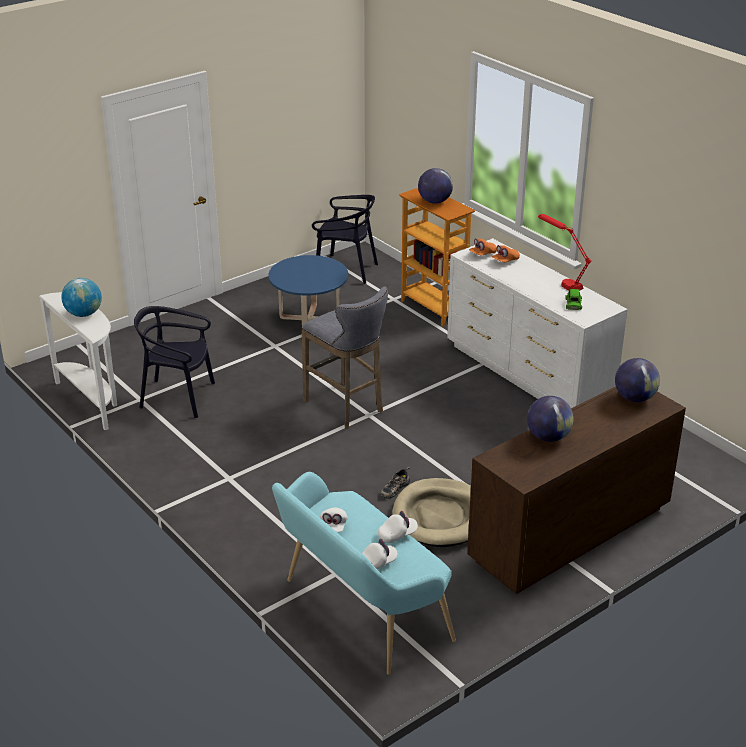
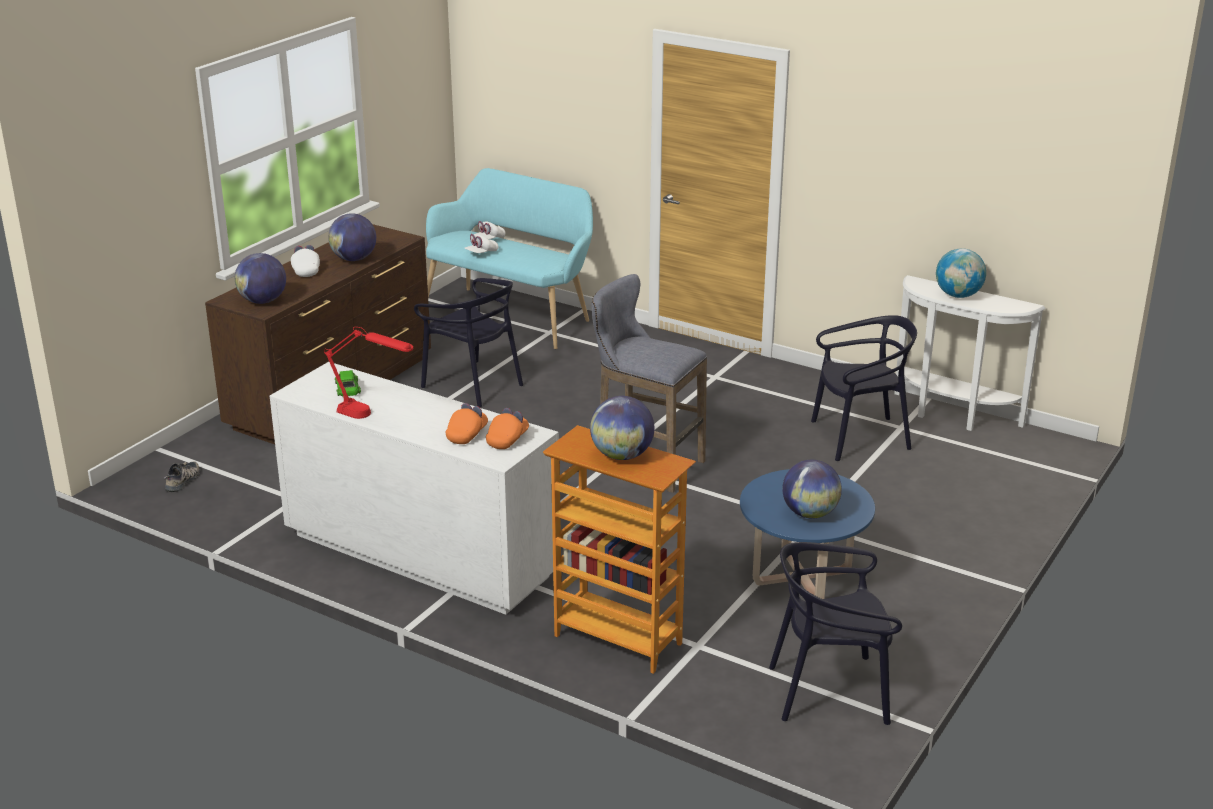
camera: 160 degrees right, 5 degrees down
white cap [320,508,348,532] -> white cap moved to [291,245,320,277]
shoe [381,467,410,499] -> shoe moved to [164,462,200,492]
beige dog bed [392,478,471,547] -> black chair [414,278,523,407]
none -> globe [782,460,842,518]

